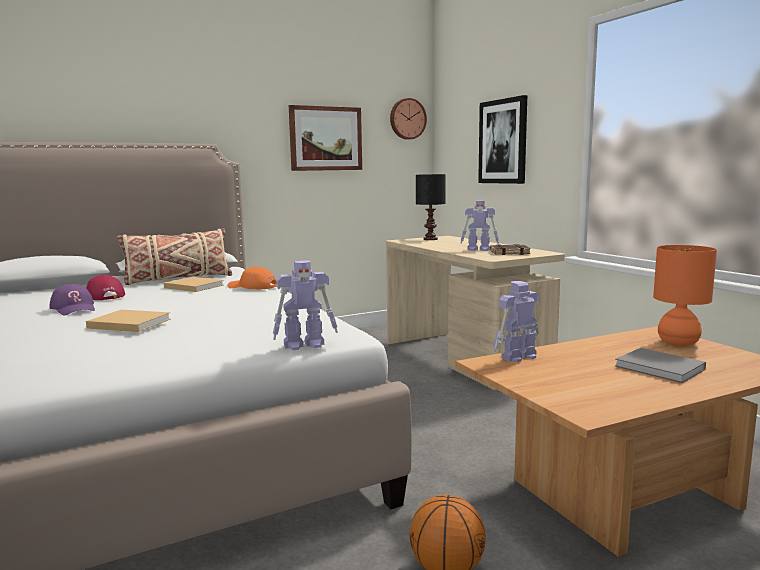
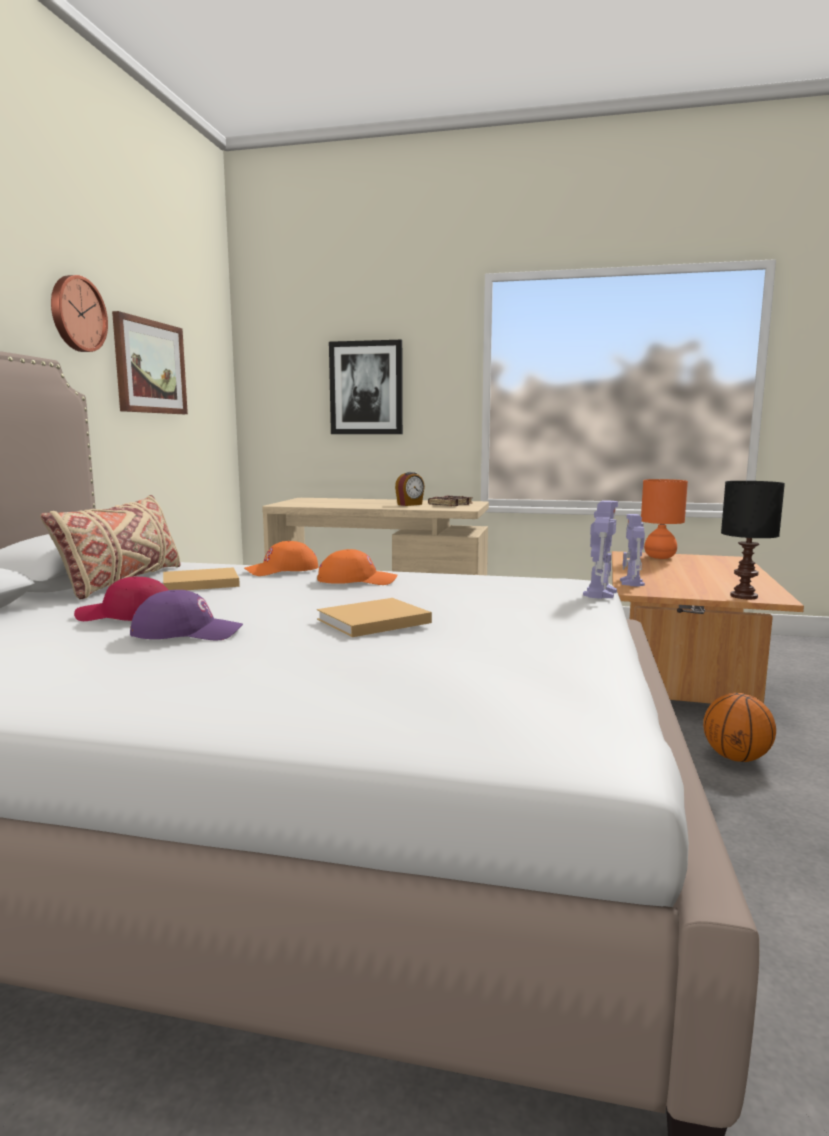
camera: 50 degrees left, 0 degrees up
wall clock [390,98,427,140] -> wall clock moved to [51,275,108,352]
black table lamp [416,174,446,240] -> black table lamp moved to [721,481,785,599]
toy robot [460,200,499,251] -> alarm clock [395,472,425,506]
grey book [615,348,706,383] -> none
none -> orange cap [317,549,398,585]

